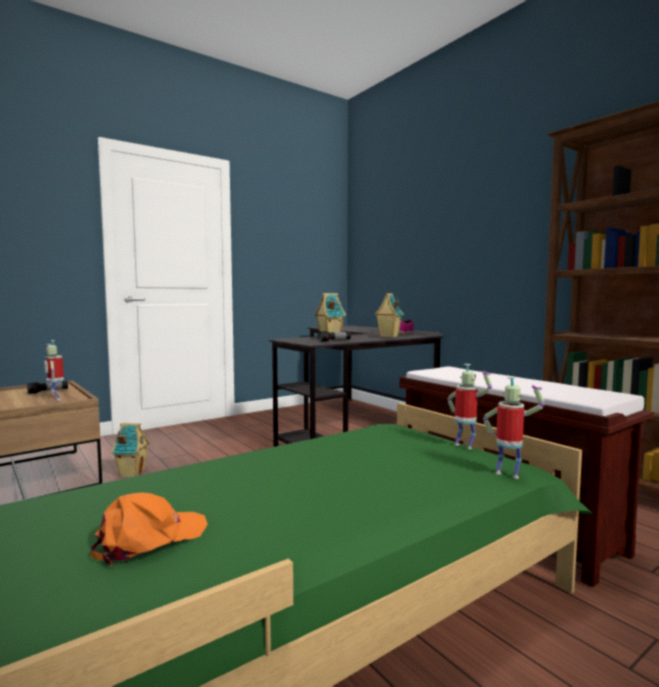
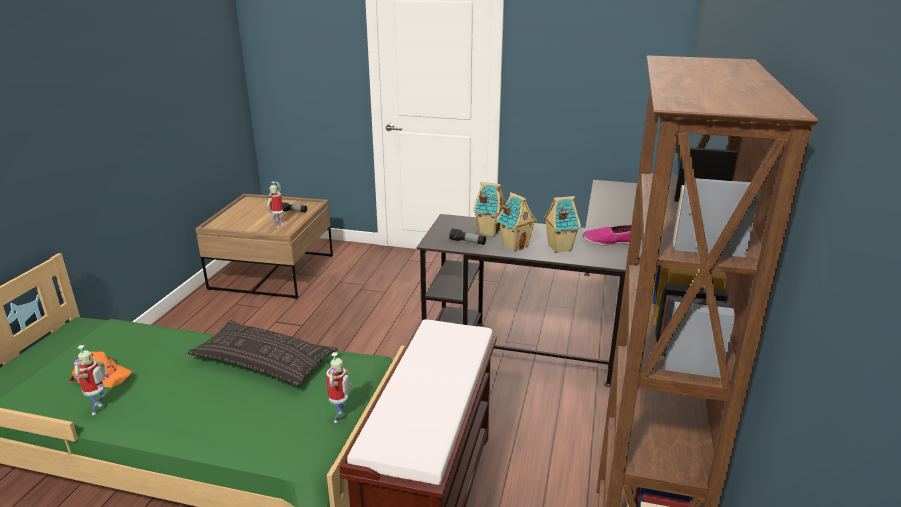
camera: 50 degrees right, 20 degrees up
toy house [111,423,150,477] -> toy house moved to [496,192,537,252]
toy robot [483,377,545,479] -> toy robot moved to [74,345,109,415]
none -> pillow [186,320,338,386]

